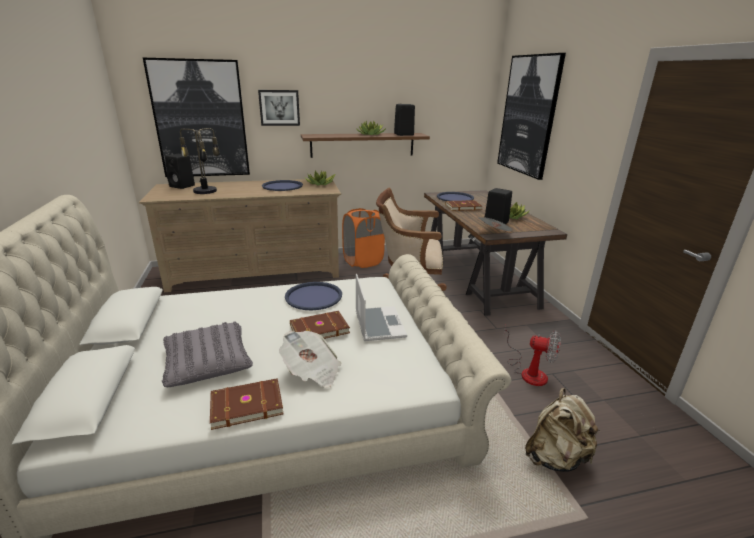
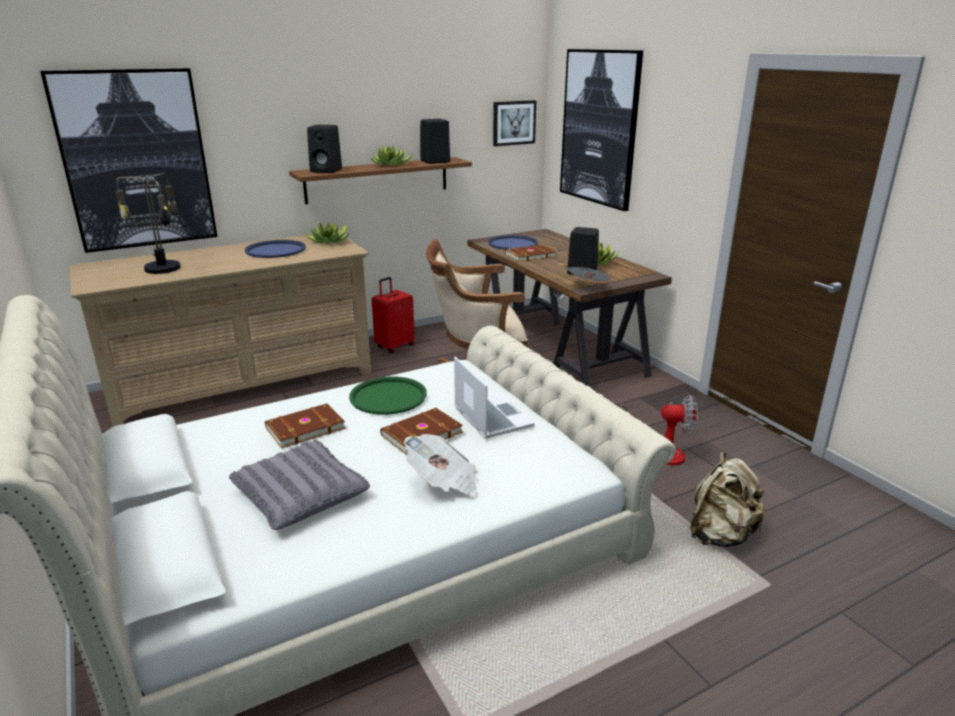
camera: 15 degrees left, 0 degrees up
black speaker [165,154,195,189] -> black speaker moved to [307,125,342,173]
brown book [210,378,284,430] -> brown book moved to [265,404,346,448]
picture [258,90,300,126] -> picture moved to [493,100,536,146]
blue tray [285,282,342,310] -> green tray [349,377,427,415]
orange laundry basket [342,208,385,268] -> red suitcase [372,277,415,353]

